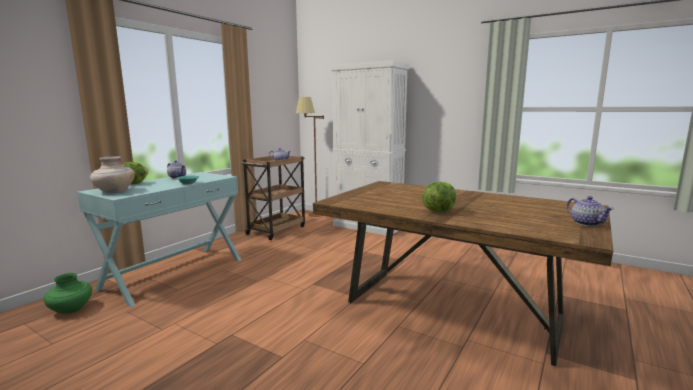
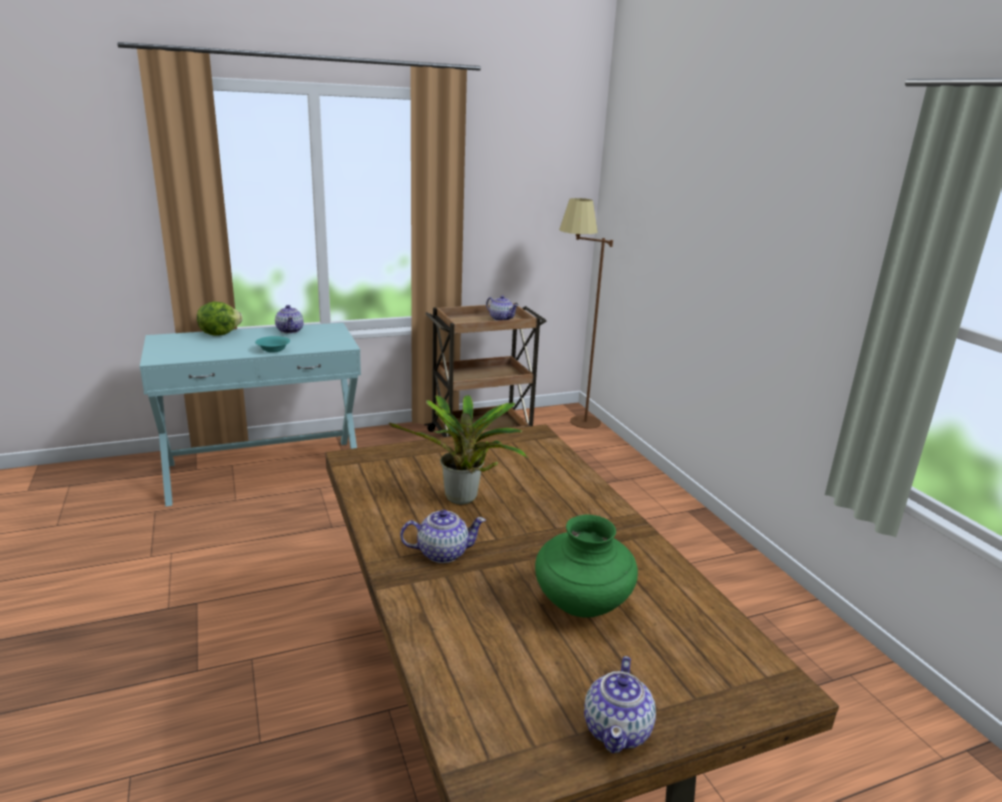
camera: 35 degrees right, 10 degrees up
green vase [44,273,92,314] -> green vase moved to [535,515,638,618]
beige vase [90,156,135,193] -> none
white cabinet [331,60,409,236] -> none
lettuce [422,182,456,212] -> teapot [400,510,486,563]
none -> potted plant [389,395,528,505]

